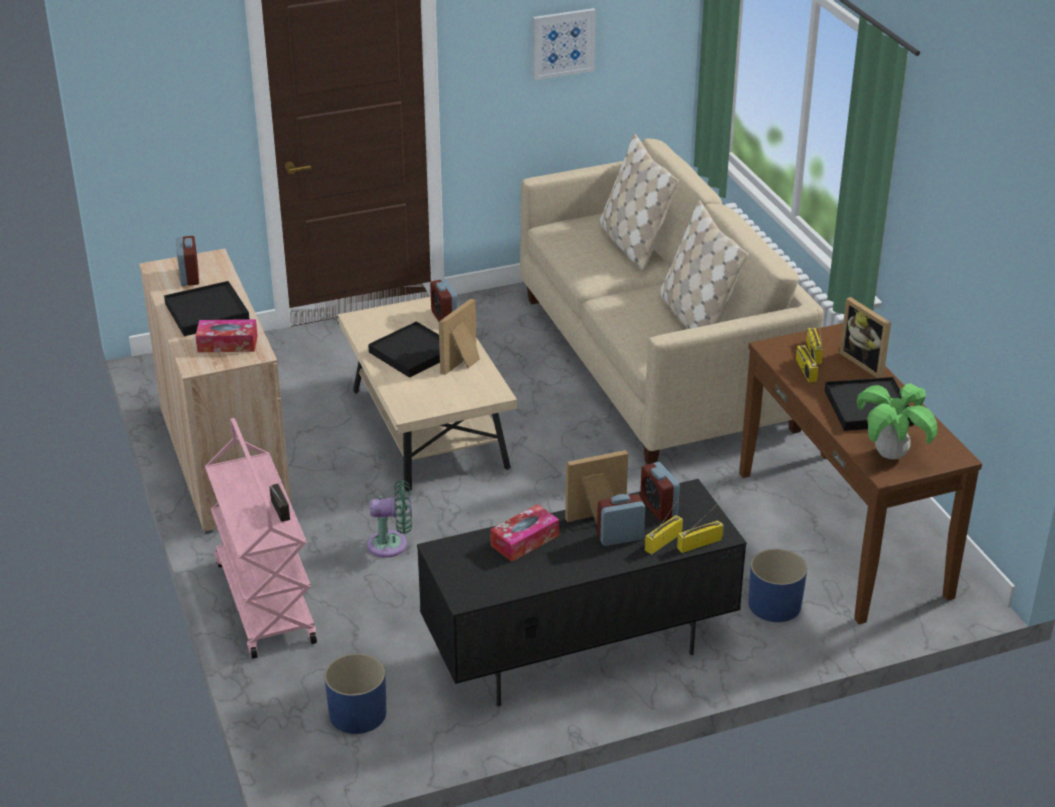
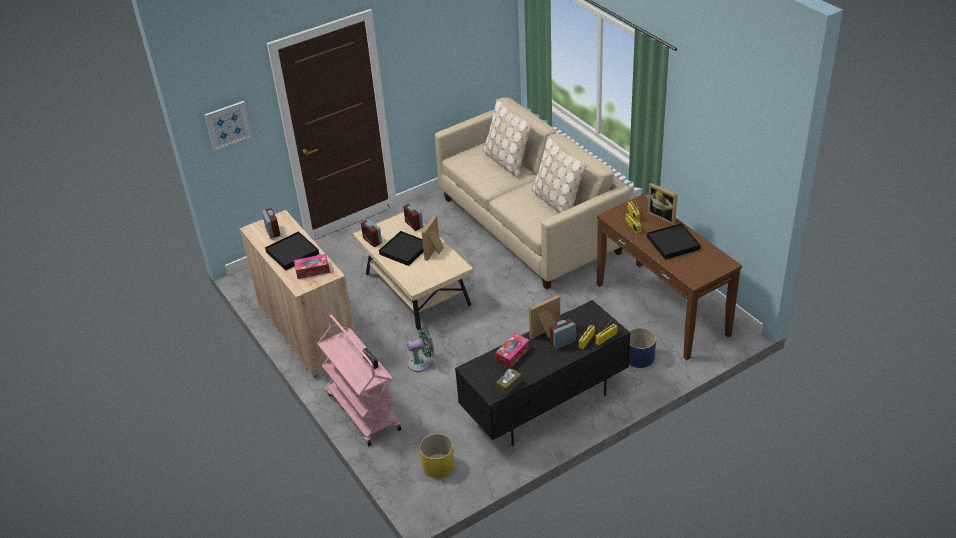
camera: 10 degrees left, 5 degrees up
blue planter [325,653,386,734] -> yellow planter [420,433,454,478]
picture [533,8,596,80] -> picture moved to [204,101,252,151]
alarm clock [640,462,680,521] -> alarm clock moved to [361,219,382,247]
potted plant [857,383,937,460] -> none
none -> brown tissue box [496,368,522,395]

